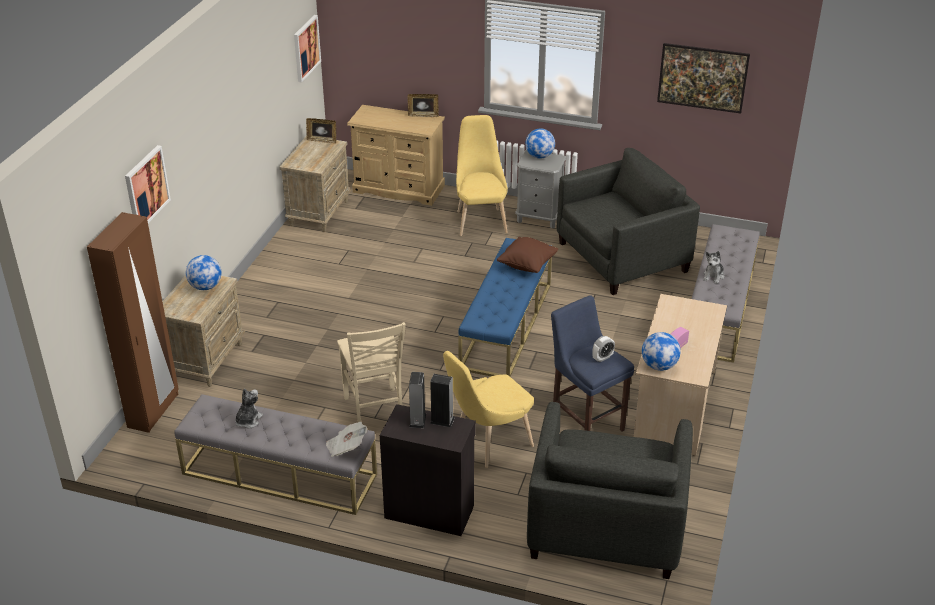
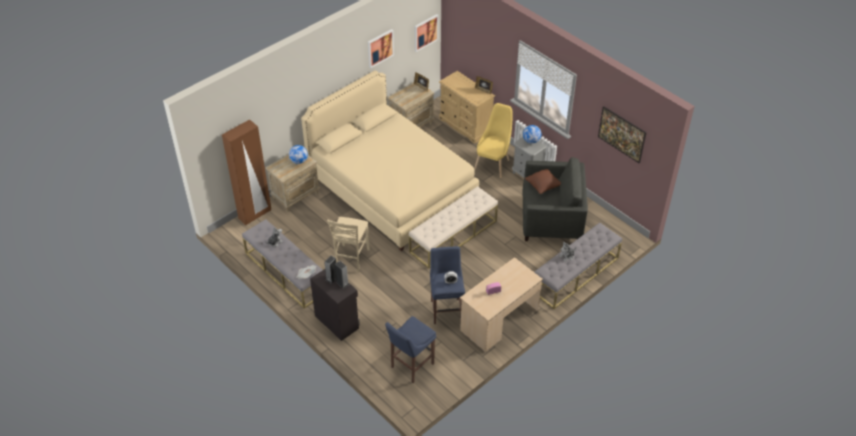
camera: 30 degrees right, 10 degrees up
picture [125,145,171,223] -> picture moved to [368,29,394,68]
yellow chair [443,351,534,468] -> none
blue bench [458,238,552,377] -> beige bench [409,186,498,268]
brown pillow [497,237,558,273] -> brown pillow moved to [525,169,561,194]
grey armchair [527,402,693,579] -> blue stool [385,316,436,383]
globe [642,332,681,371] -> none
none -> beige bed [301,70,479,251]

